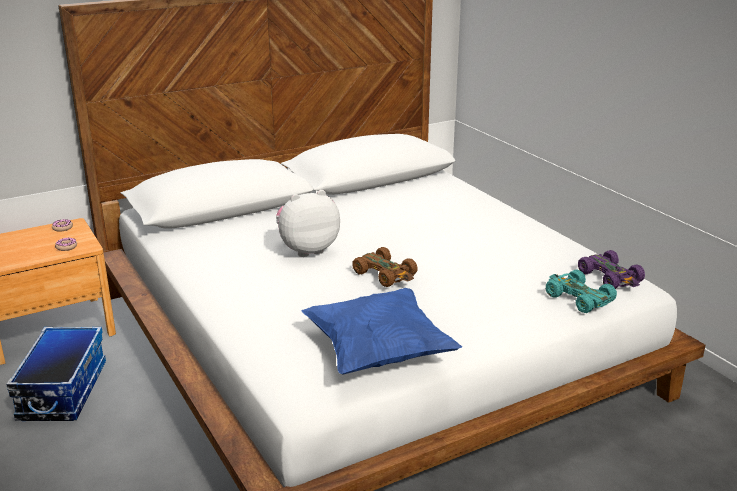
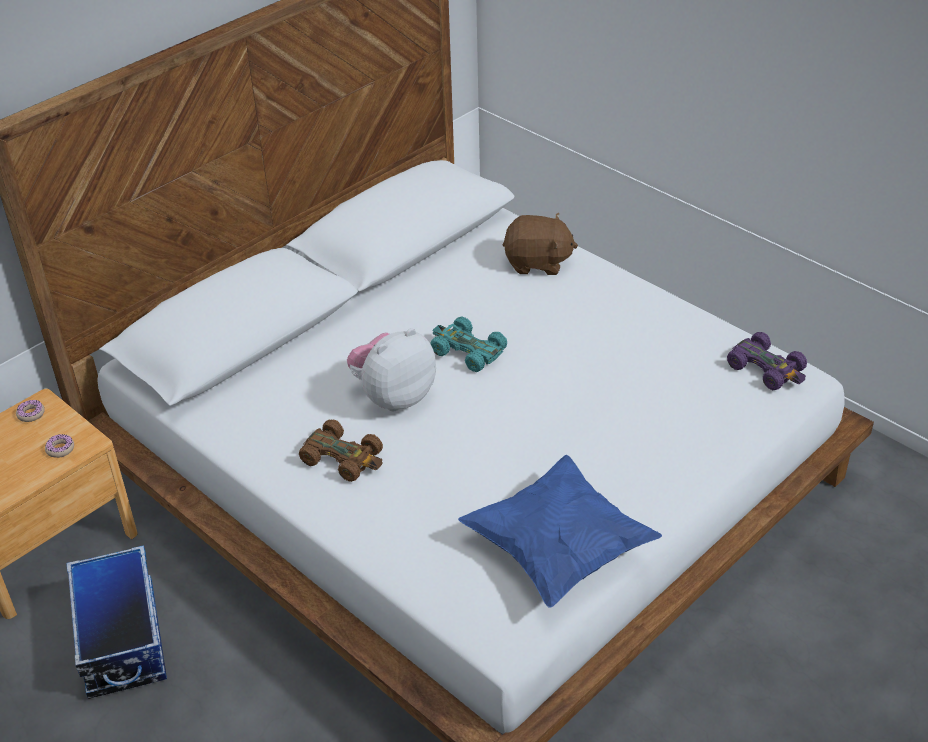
camera: 15 degrees left, 15 degrees up
brown toy car [352,247,418,287] -> brown toy car moved to [299,419,383,482]
turquoise toy car [546,270,617,313] -> turquoise toy car moved to [431,317,507,372]
none -> brown plush toy [503,213,578,275]

